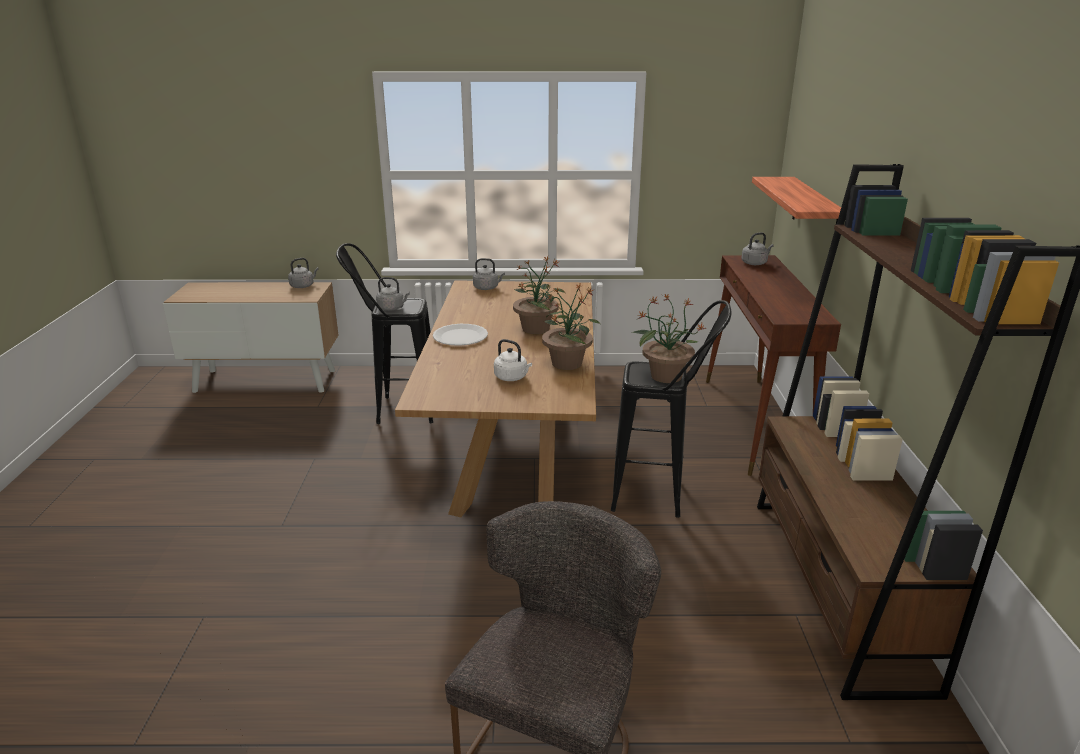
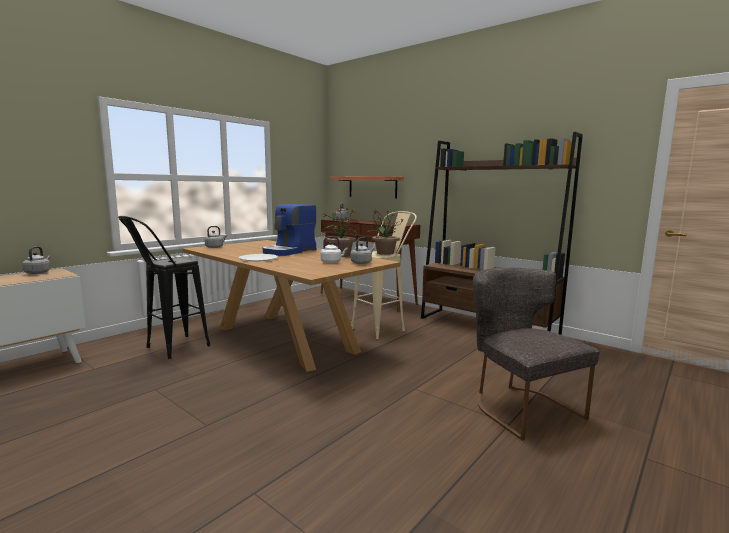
camera: 50 degrees left, 15 degrees down
grey kettle [376,277,410,311] -> grey kettle moved to [351,237,374,264]
potted plant [513,256,566,334] -> coffee machine [263,204,316,256]
black stool [611,300,732,518] -> beige stool [351,211,417,339]

